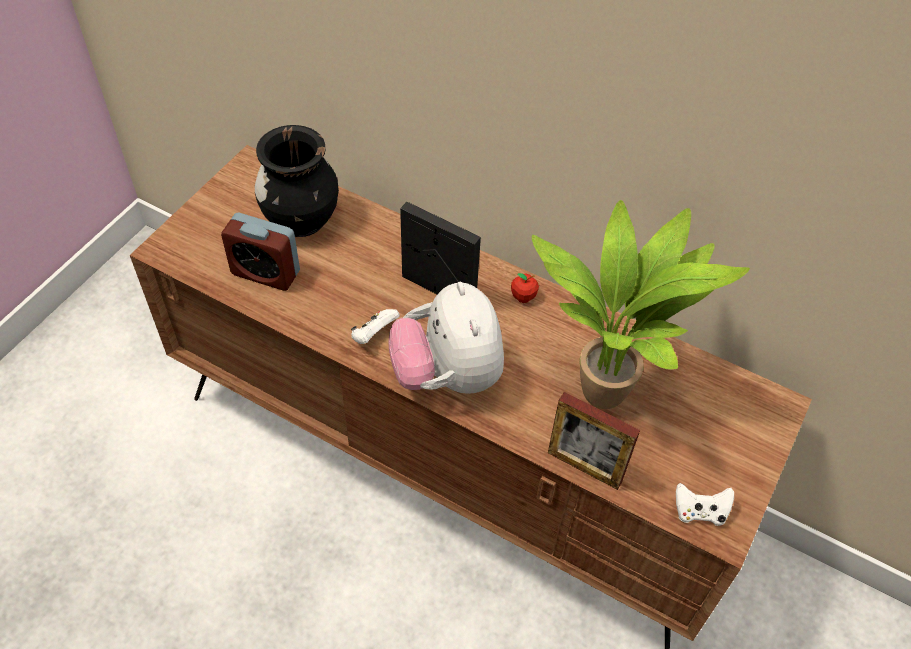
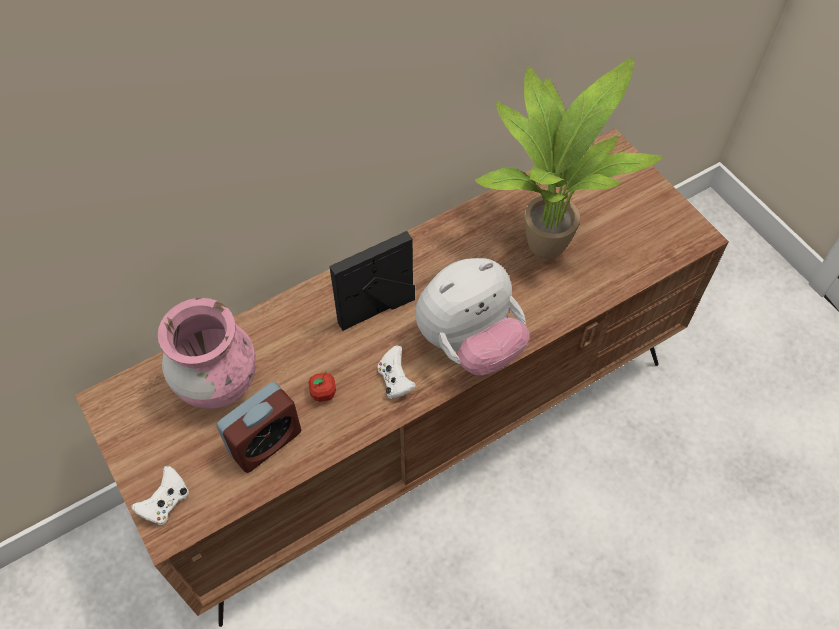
camera: 60 degrees left, 5 degrees up
black vase [255,125,339,237] -> pink vase [158,298,256,409]
plush toy [388,282,504,394] -> plush toy turned 45 degrees counterclockwise [415,258,530,375]
apple [511,273,539,303] -> apple moved to [308,371,336,402]
picture frame [548,392,640,490] -> none
white game controller [676,483,734,526] -> white game controller moved to [131,466,189,525]

